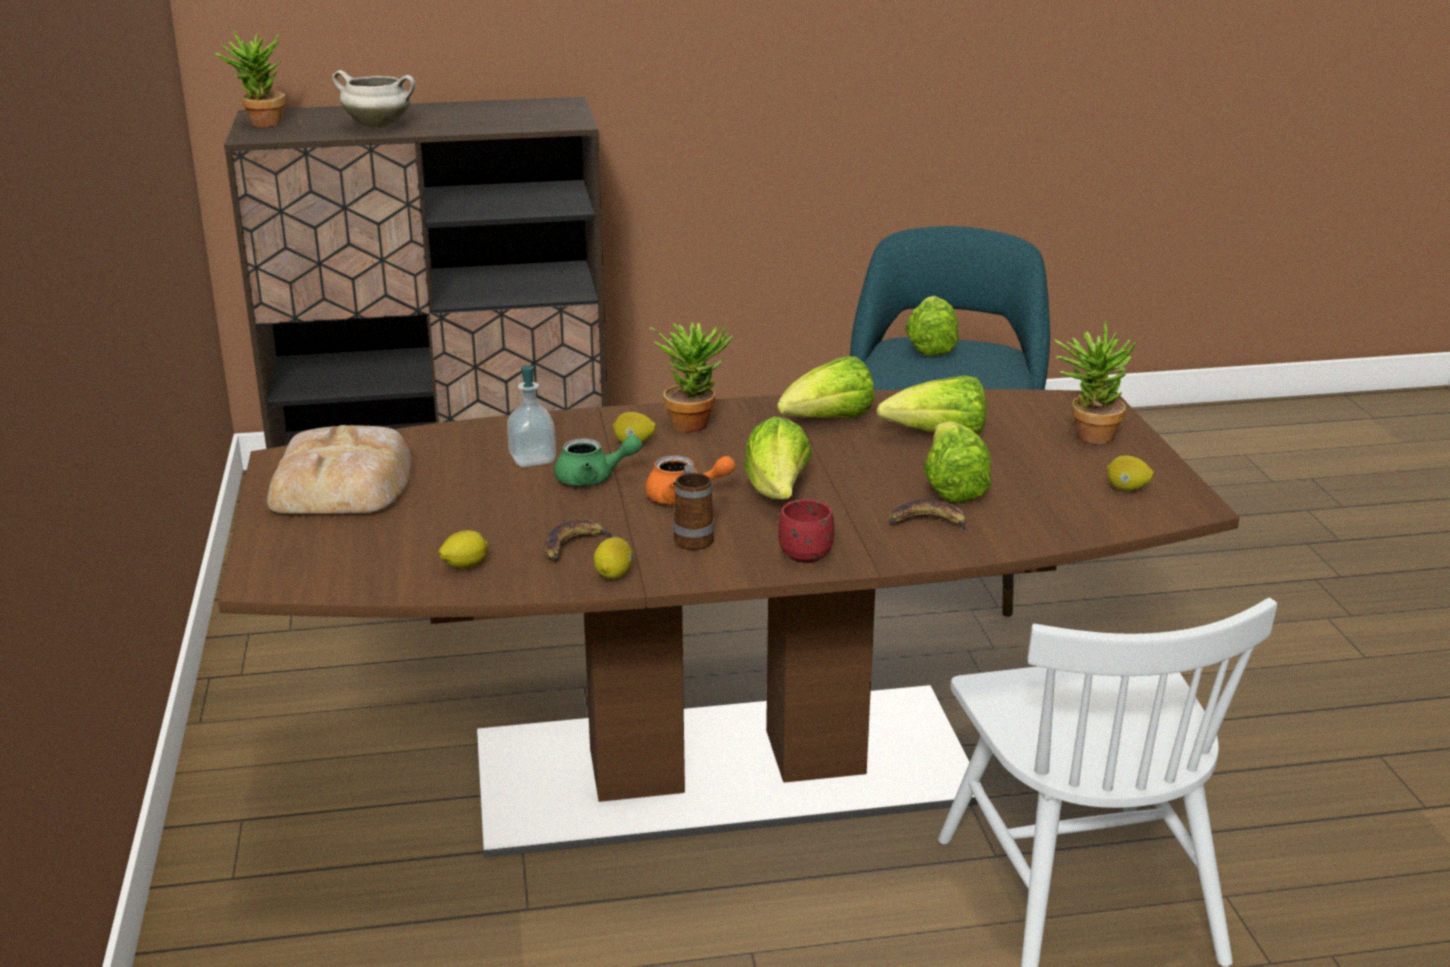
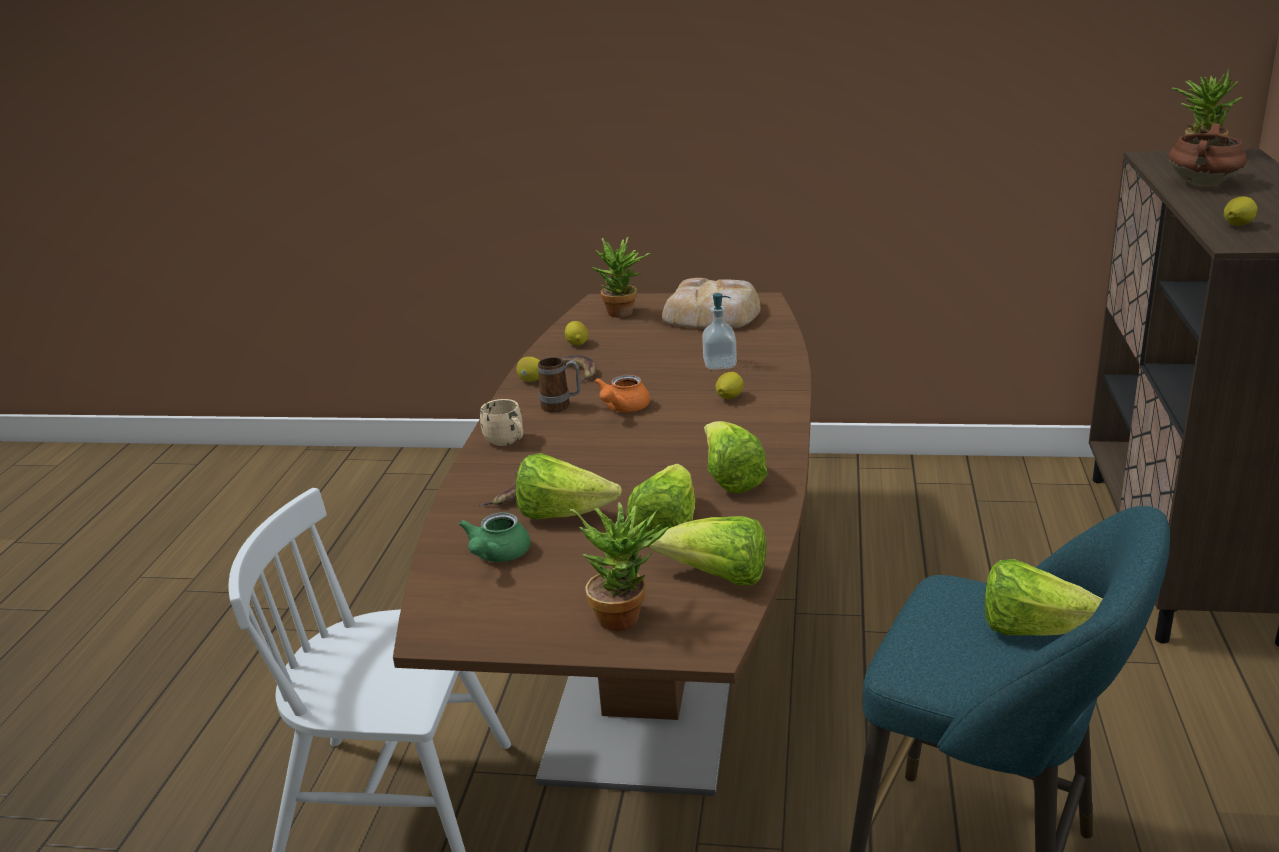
camera: 110 degrees right, 0 degrees up
white cooking pot [332,70,415,128] -> brown cooking pot [1168,123,1247,187]
green teapot [554,435,642,486] -> green teapot moved to [459,512,530,562]
potted plant [650,322,734,432] -> potted plant moved to [591,237,651,317]
lettuce [744,416,812,499] -> lettuce moved to [649,516,766,586]
red mug [778,499,834,563] -> beige mug [480,399,523,446]
lemon [1107,456,1154,491] -> lemon moved to [1224,196,1257,226]

